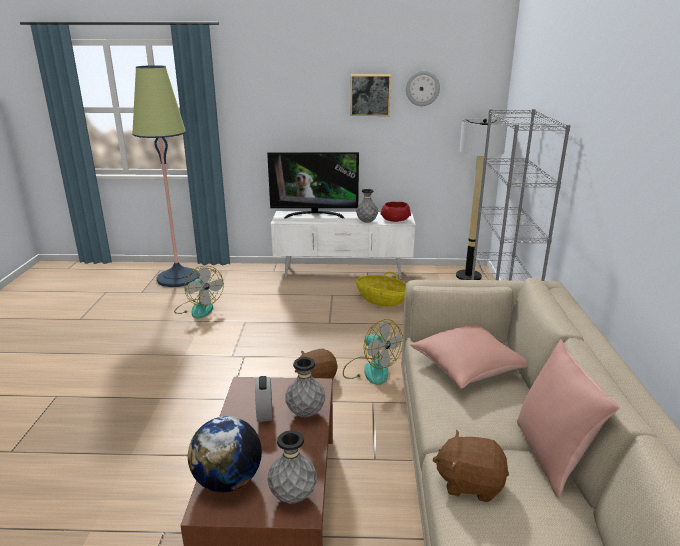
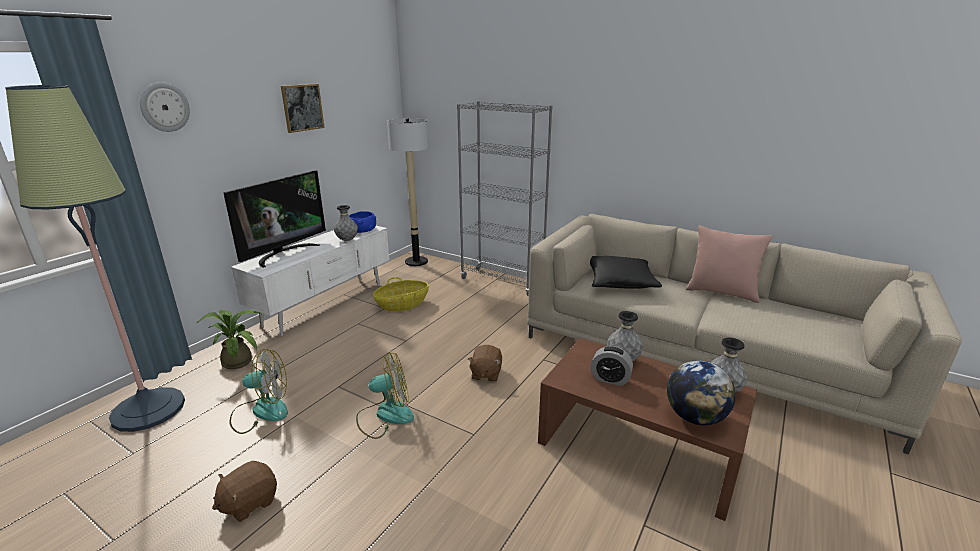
camera: 60 degrees left, 0 degrees up
fan [343,319,403,385] -> fan moved to [356,352,414,439]
red bowl [380,202,411,222] -> blue bowl [349,211,376,233]
wall clock [406,71,440,106] -> wall clock moved to [140,82,190,132]
pink pillow [410,324,527,389] -> black pillow [590,256,662,289]
brown plush toy [432,430,509,502] -> brown plush toy moved to [212,461,277,522]
none -> potted plant [197,309,260,369]

